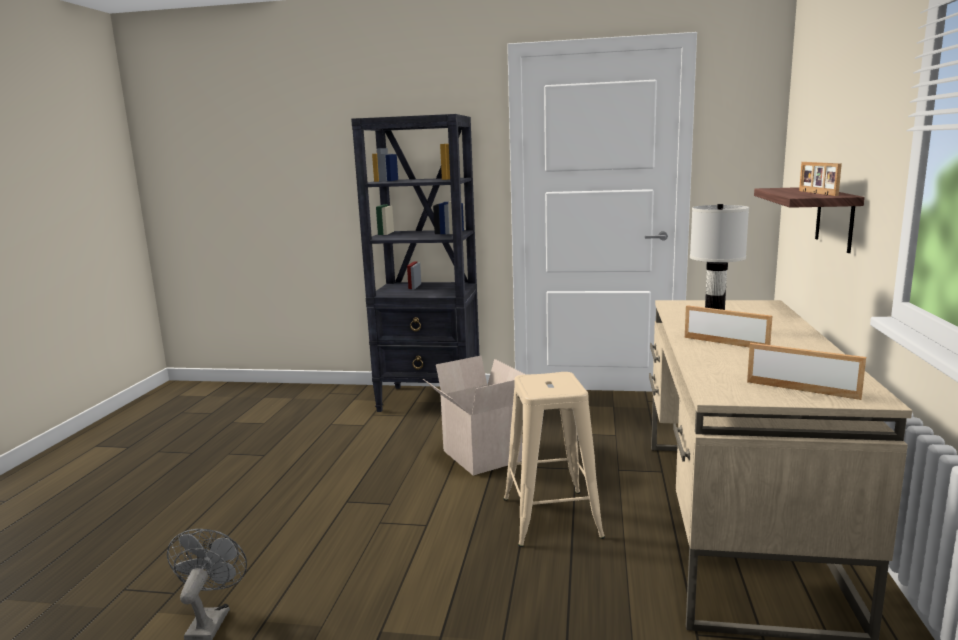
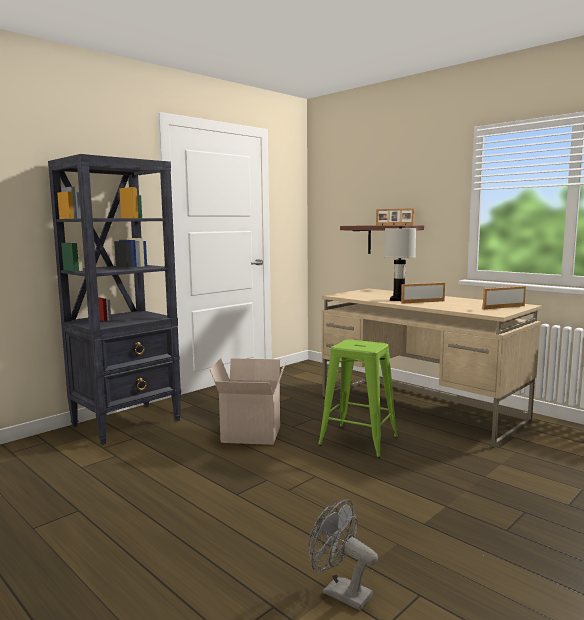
camera: 55 degrees left, 5 degrees down
beige stool [504,372,605,547] -> green stool [318,339,398,458]

